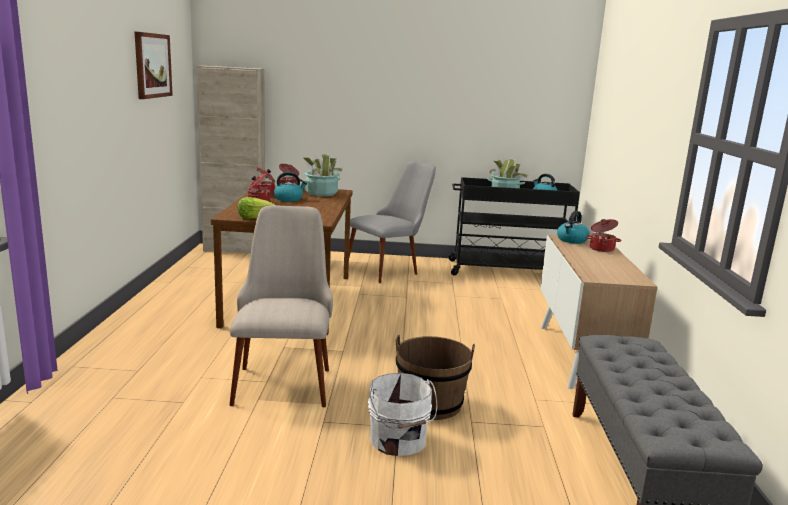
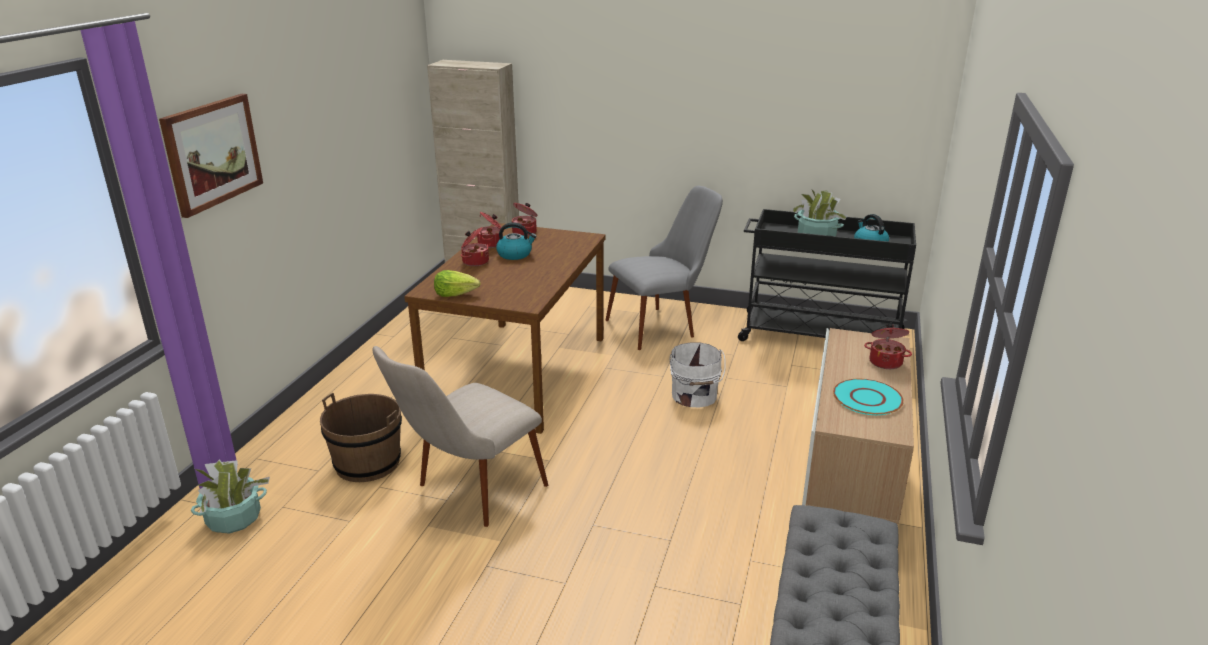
camera: 15 degrees right, 10 degrees up
picture [135,32,173,99] -> picture moved to [159,94,263,218]
beige chair [229,205,333,407] -> beige chair turned 150 degrees counterclockwise [373,346,548,527]
potted plant [303,154,343,196] -> potted plant moved to [191,459,270,534]
white bucket [368,373,437,456] -> white bucket moved to [670,343,726,408]
brown bucket [396,335,475,420] -> brown bucket moved to [320,393,402,482]
kettle [557,211,590,244] -> none
none -> turquoise plate [833,379,904,415]

